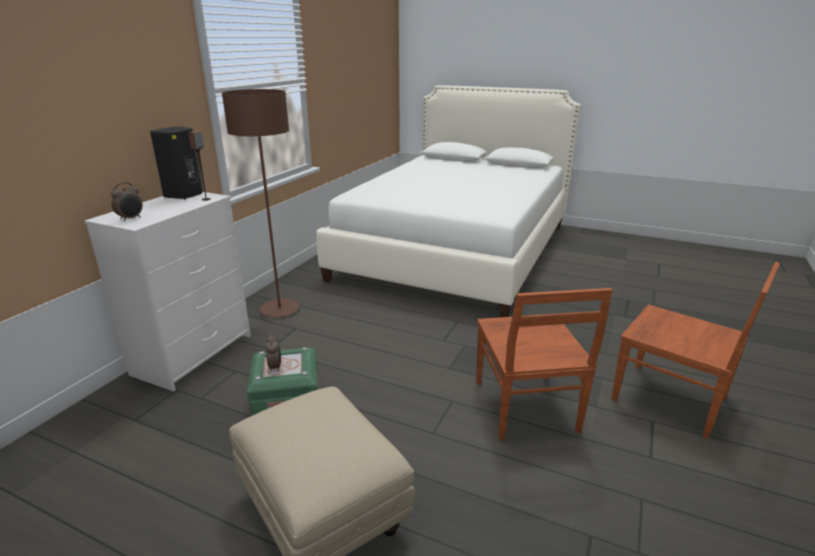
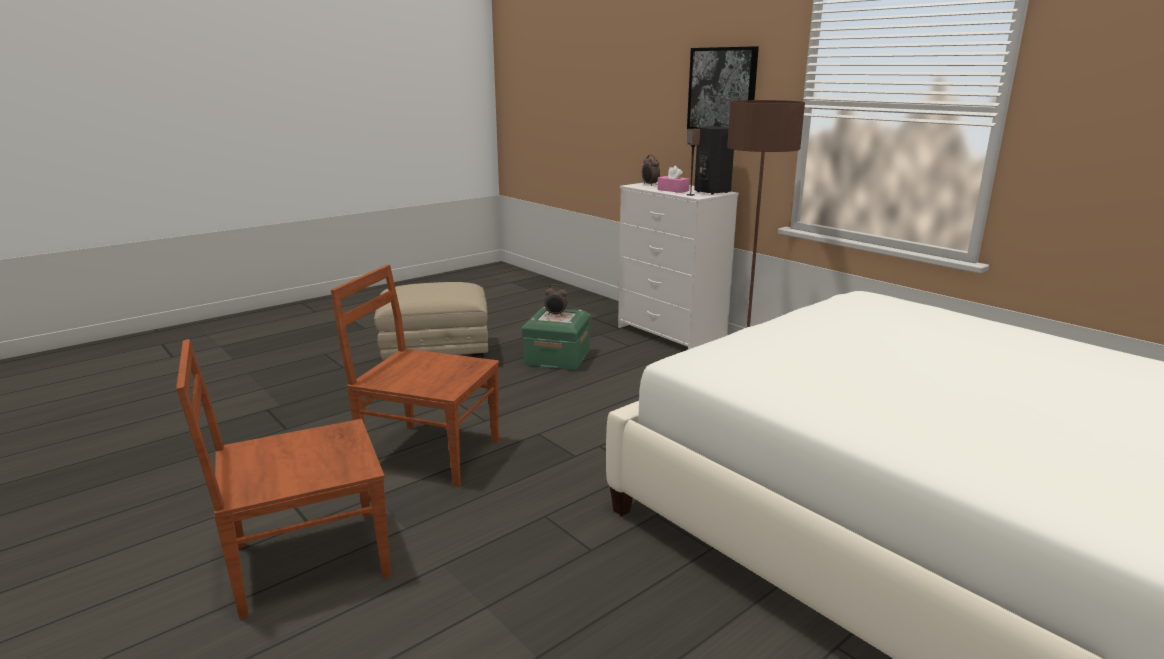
camera: 115 degrees right, 5 degrees down
none -> pink tissue box [657,166,690,193]
none -> picture [687,46,759,129]

